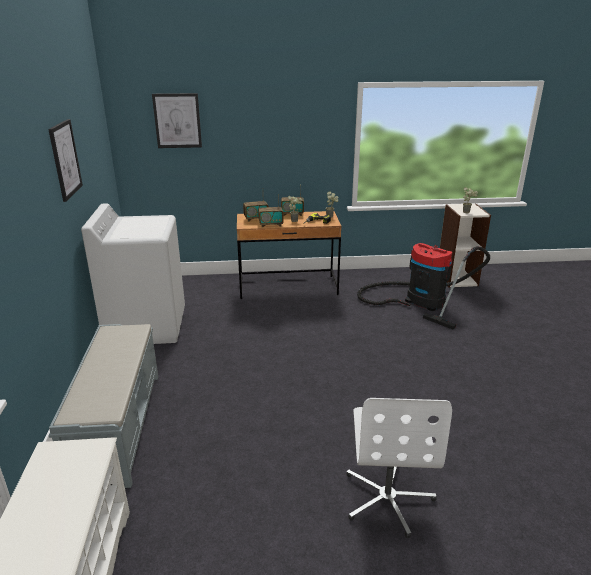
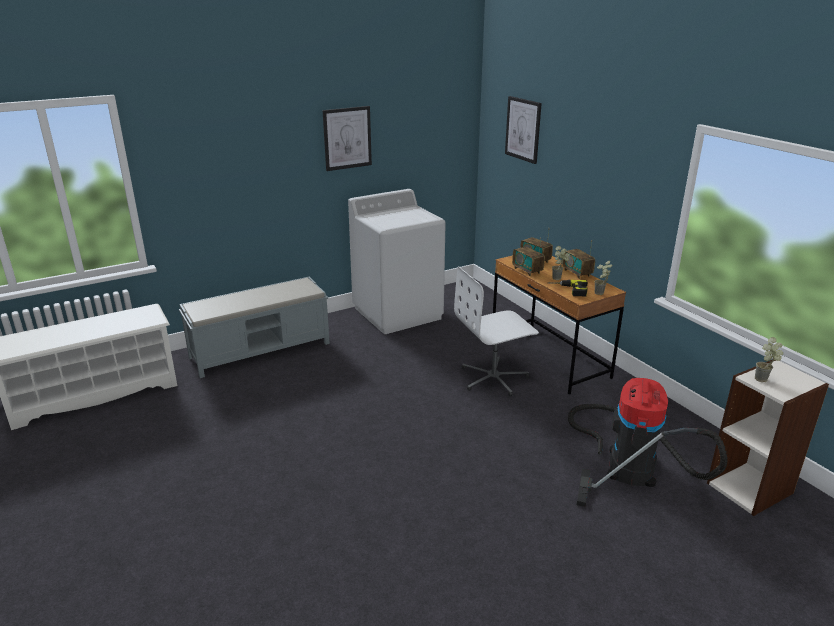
camera: 65 degrees right, 0 degrees up
white office chair [346,398,452,538] -> white office chair moved to [454,267,539,396]

